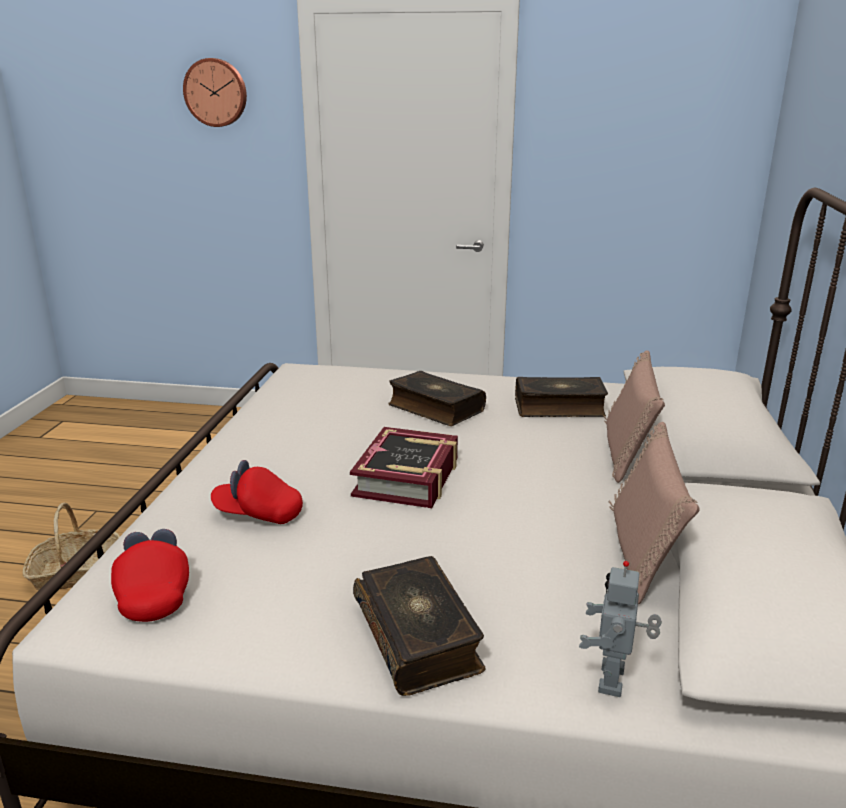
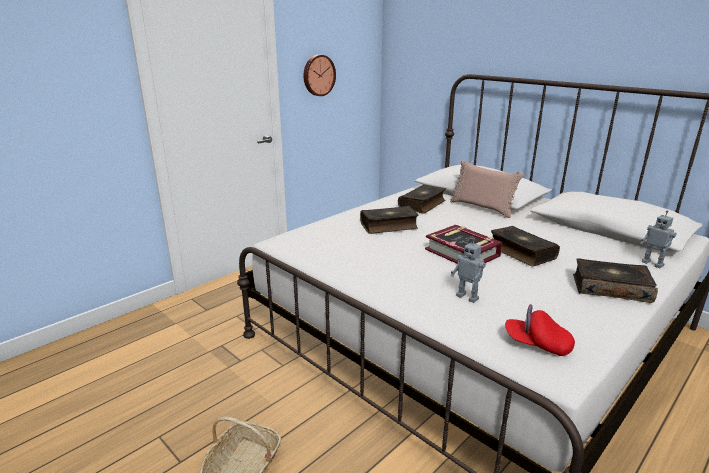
camera: 55 degrees left, 0 degrees up
wall clock [183,58,247,127] -> wall clock moved to [303,55,336,96]
red cap [211,460,303,524] -> toy robot [451,238,486,303]
beige pillow [609,422,700,604] -> none
none -> book [491,226,560,267]

